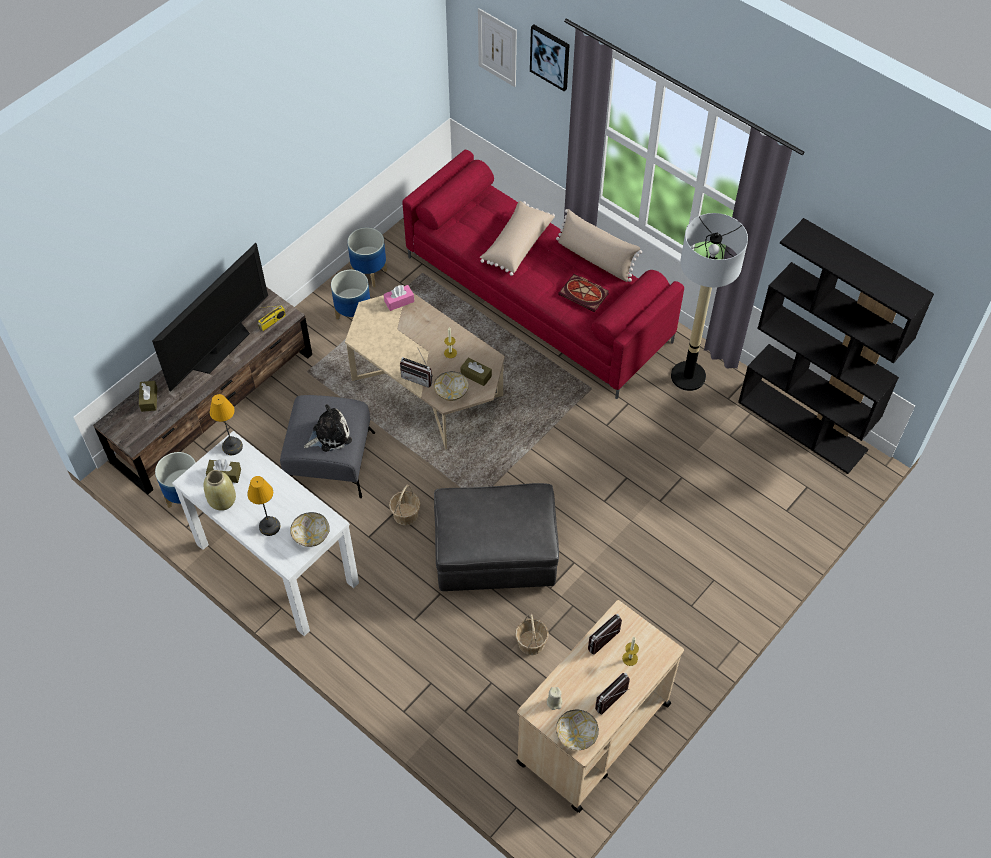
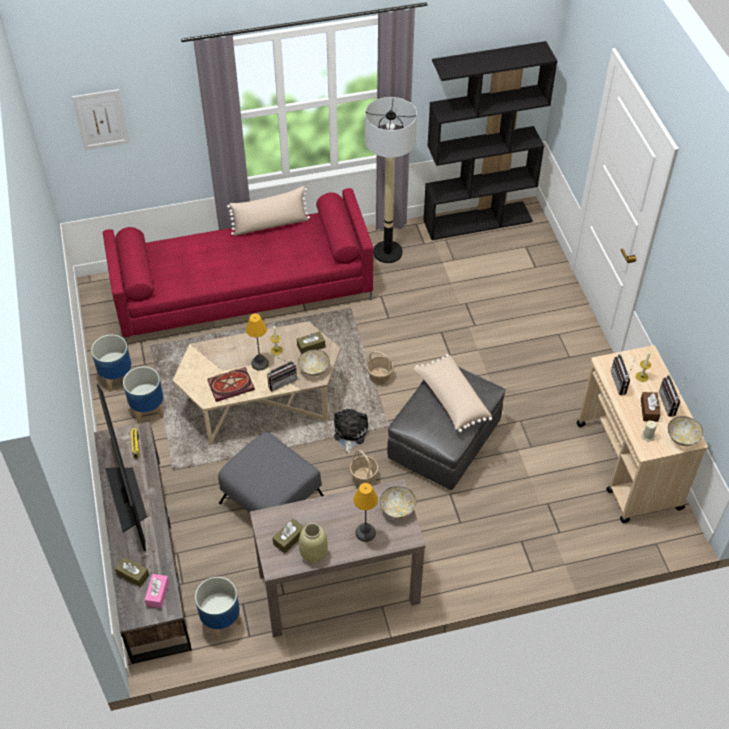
camera: 55 degrees left, 5 degrees down
white console table [172,431,359,636] -> brown console table [250,479,426,637]
table lamp [210,394,243,455] -> table lamp moved to [246,314,269,371]
plush toy [304,404,352,452] -> plush toy moved to [334,409,368,454]
pink tissue box [384,285,414,311] -> pink tissue box moved to [145,574,169,608]
beige pillow [480,201,555,276] -> beige pillow moved to [414,354,492,432]
basket [515,613,549,655] -> basket moved to [366,351,393,386]
picture [530,25,570,91] -> none
book [558,274,609,312] -> book moved to [208,367,255,402]
none -> brown tissue box [641,392,661,422]

